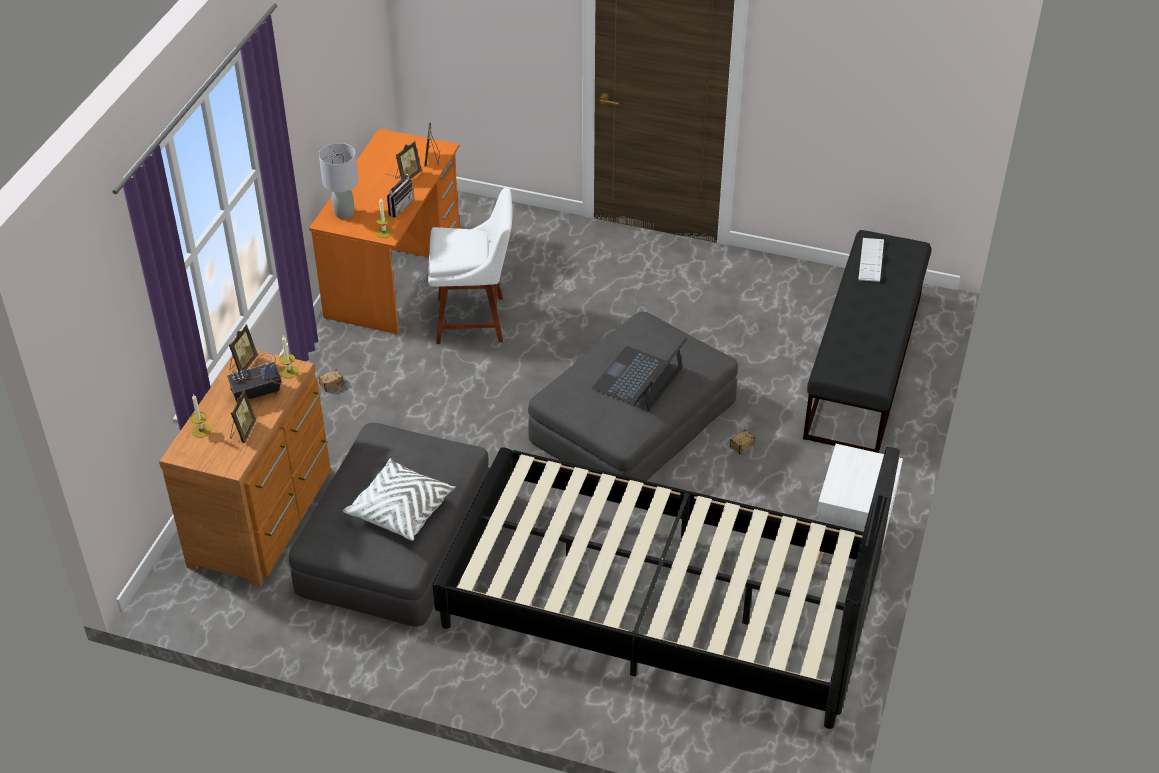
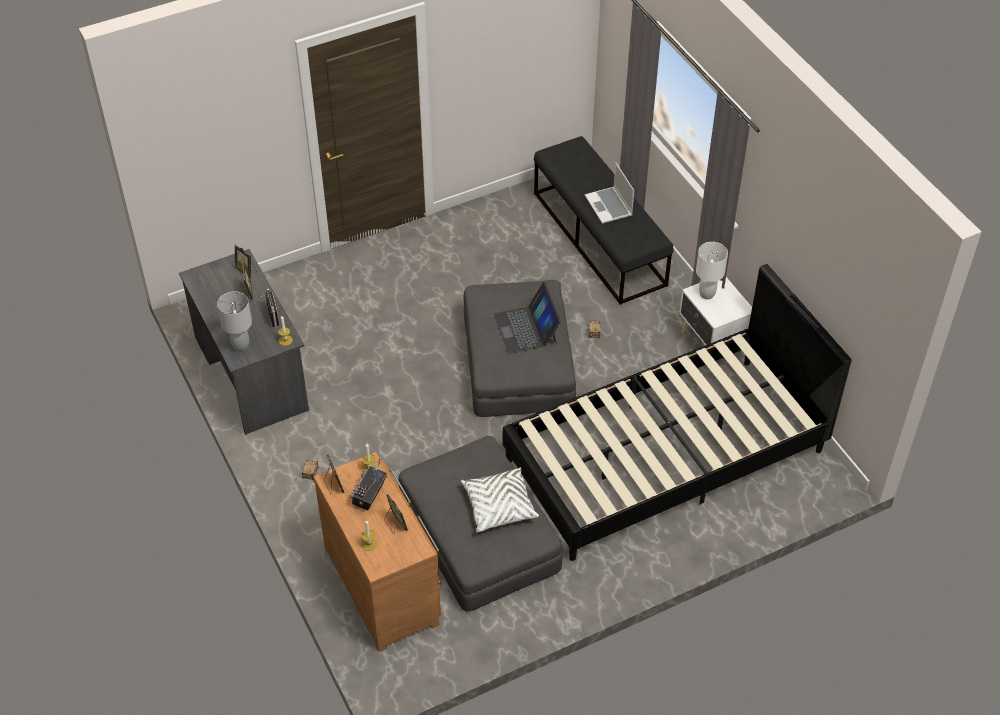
camera: 45 degrees left, 5 degrees up
orange desk [309,129,460,334] -> grey desk [179,249,309,435]
white chair [428,188,513,344] -> none
keyboard [858,238,884,282] -> none
none -> laptop [585,163,634,224]
none -> white table lamp [696,242,728,299]

